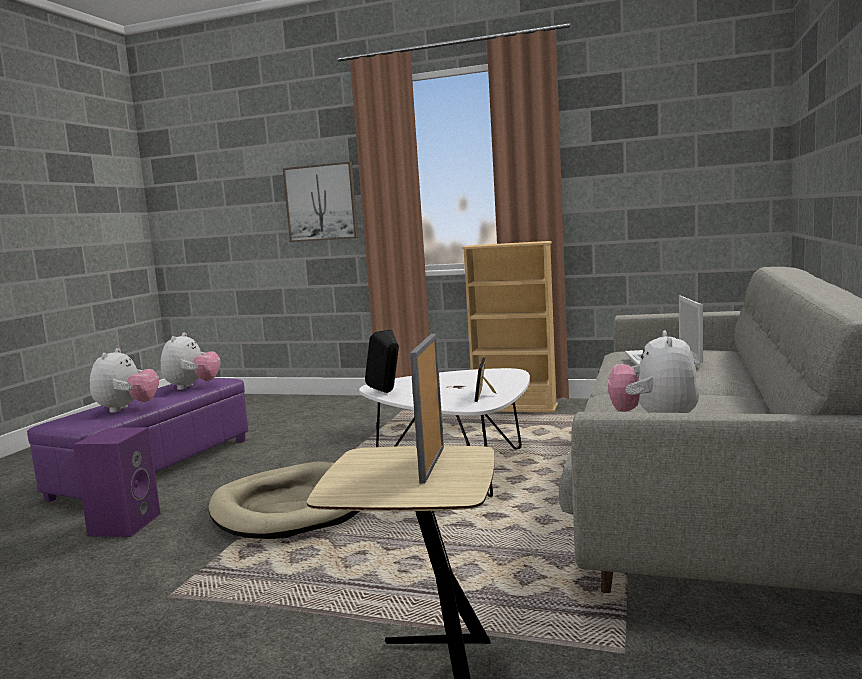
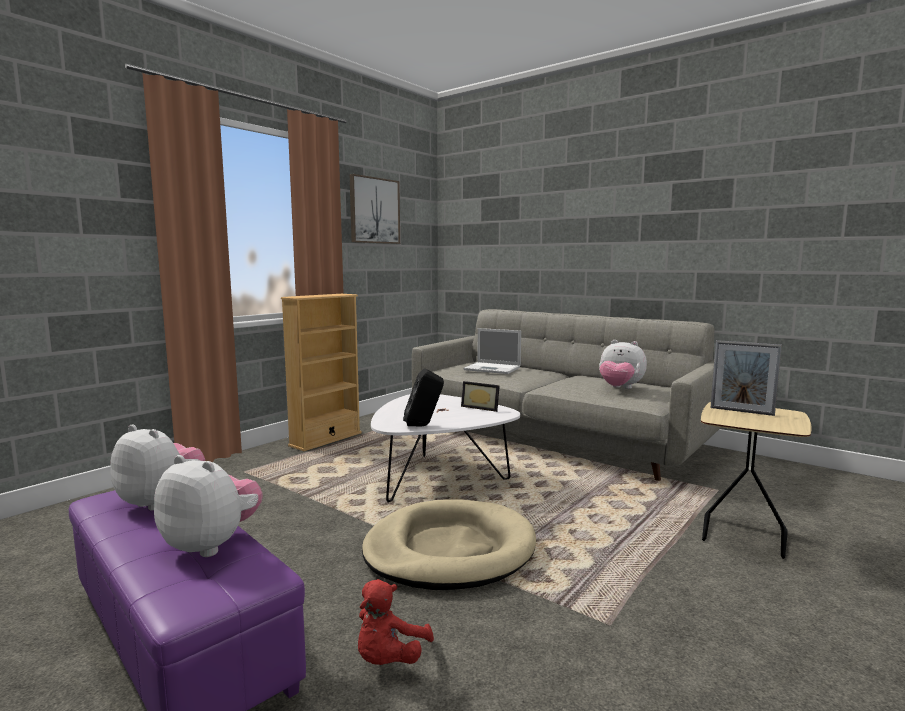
camera: 70 degrees left, 0 degrees up
purple speaker [73,427,161,537] -> red plush toy [358,579,434,665]
picture [283,162,358,242] -> picture moved to [349,174,400,244]

